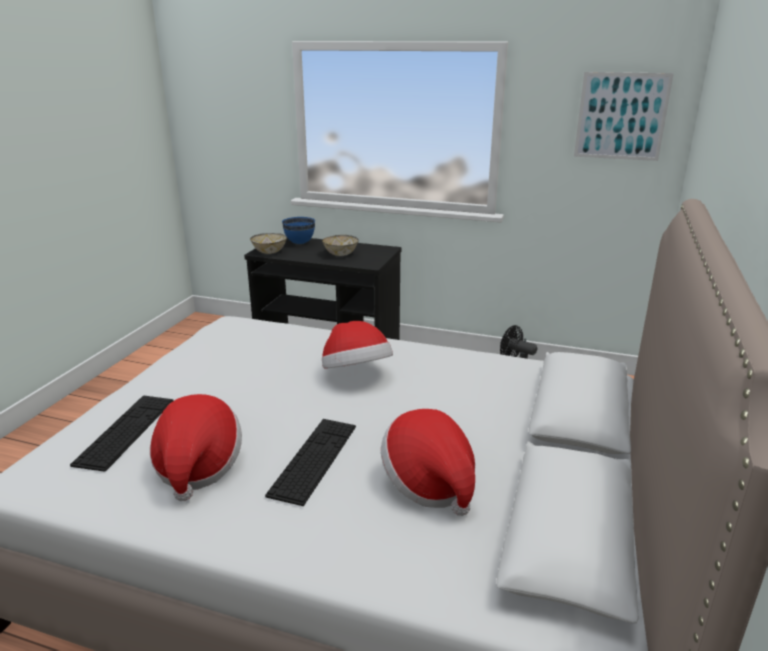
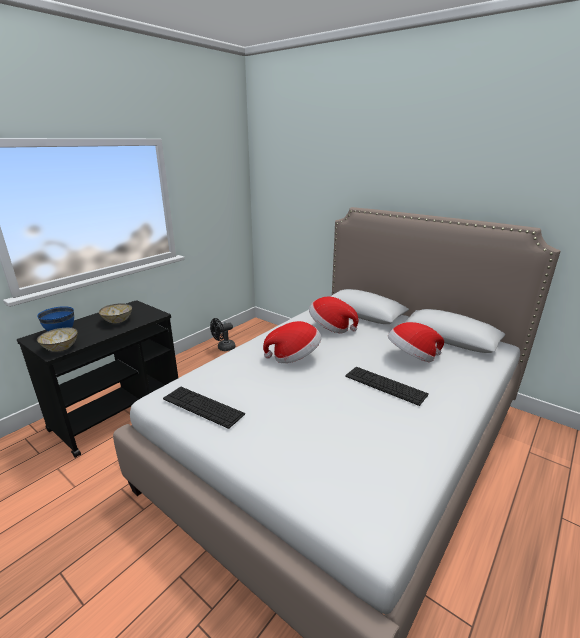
camera: 70 degrees left, 0 degrees up
keyboard [70,396,174,472] -> keyboard moved to [163,387,245,429]
hat [150,394,242,501] -> hat moved to [309,296,358,333]
picture [574,72,674,161] -> none

